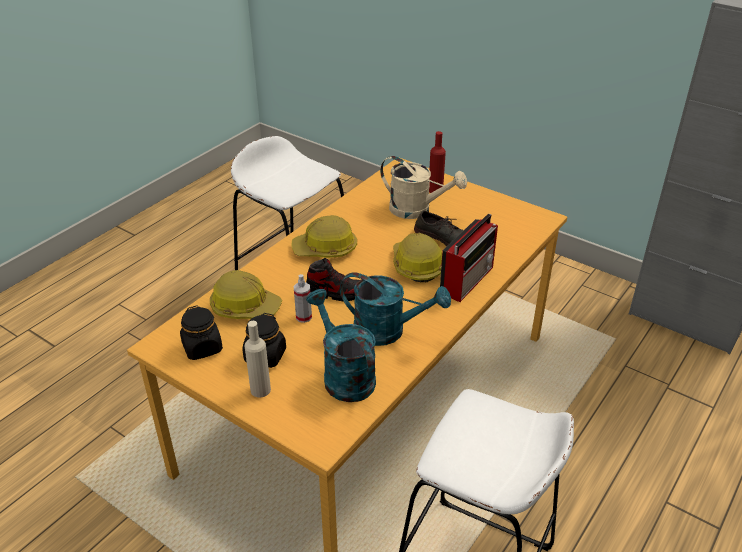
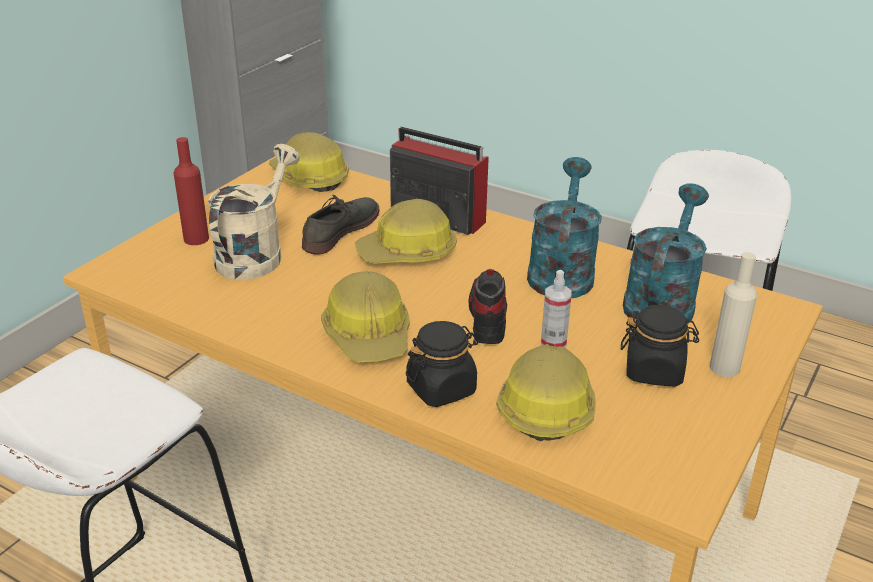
camera: 95 degrees left, 5 degrees down
black jar [180,306,223,360] -> black jar moved to [406,321,479,407]
turquoise watering can [306,289,376,402] -> turquoise watering can turned 150 degrees clockwise [623,183,709,324]
none -> hard hat [269,132,349,192]

